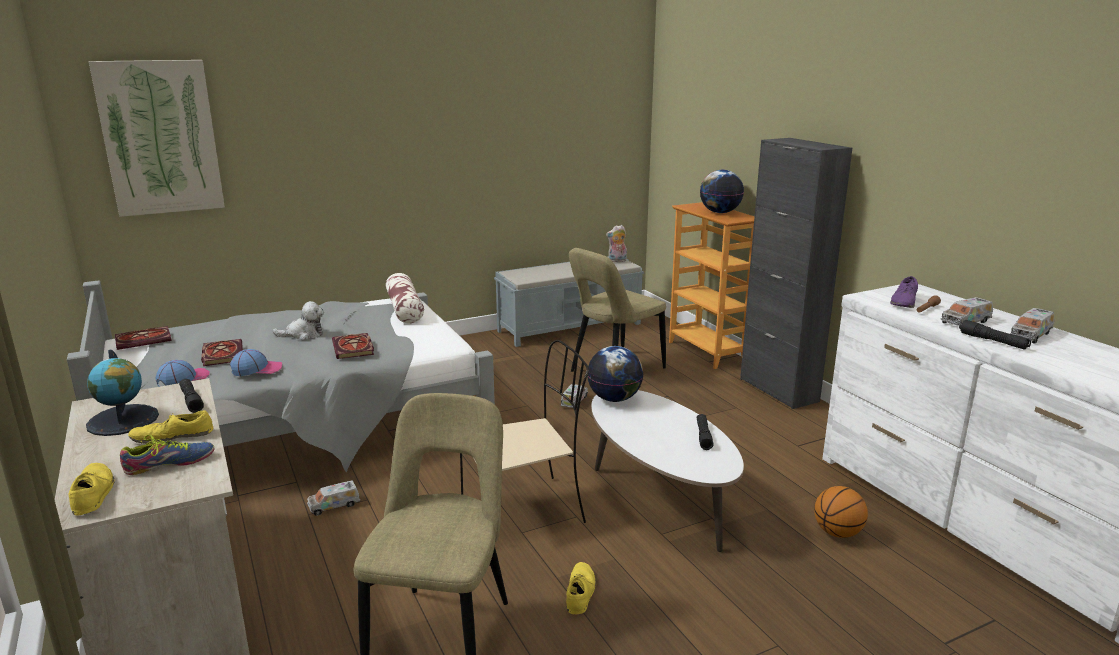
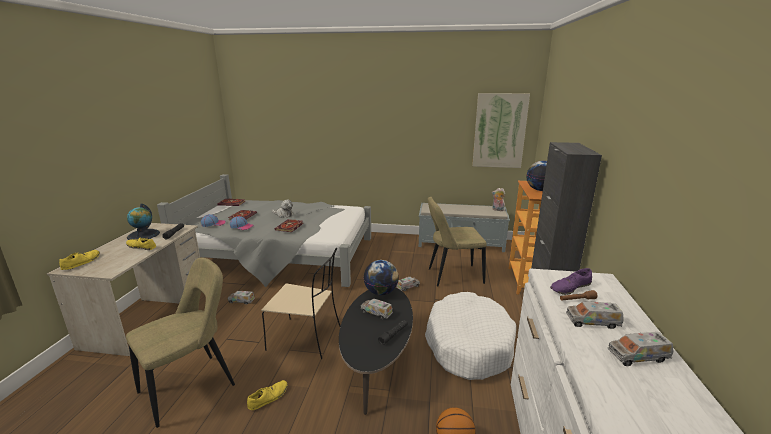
camera: 35 degrees right, 0 degrees up
picture [89,60,225,217] -> picture moved to [472,93,530,168]
shoe [120,435,214,475] -> none
pillow [386,273,424,323] -> none
white coffee table [591,390,744,552] -> black coffee table [339,288,413,415]
black flashlight [960,320,1031,350] -> none
none -> toy truck [361,299,393,319]
none -> white dog bed [425,292,516,380]

